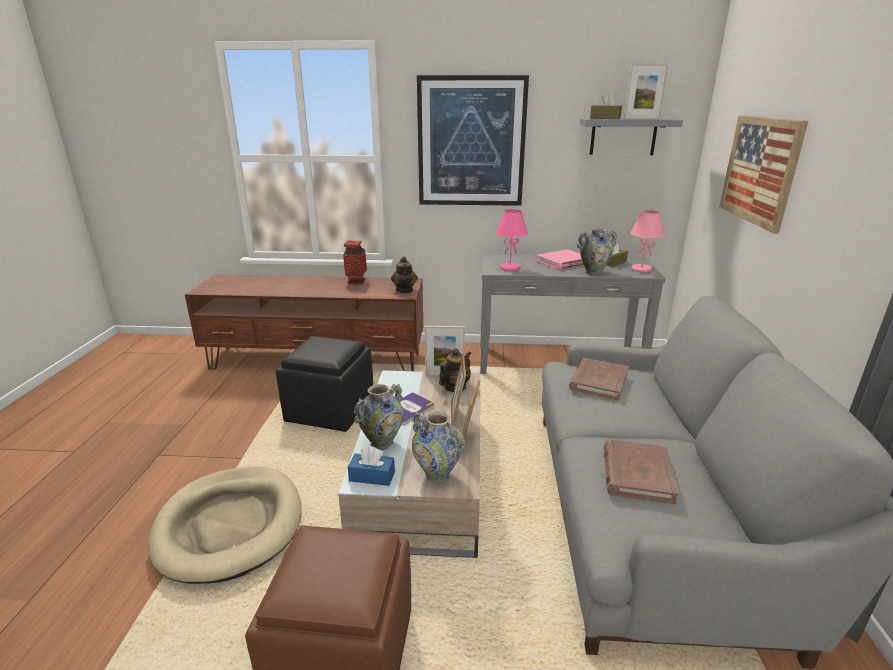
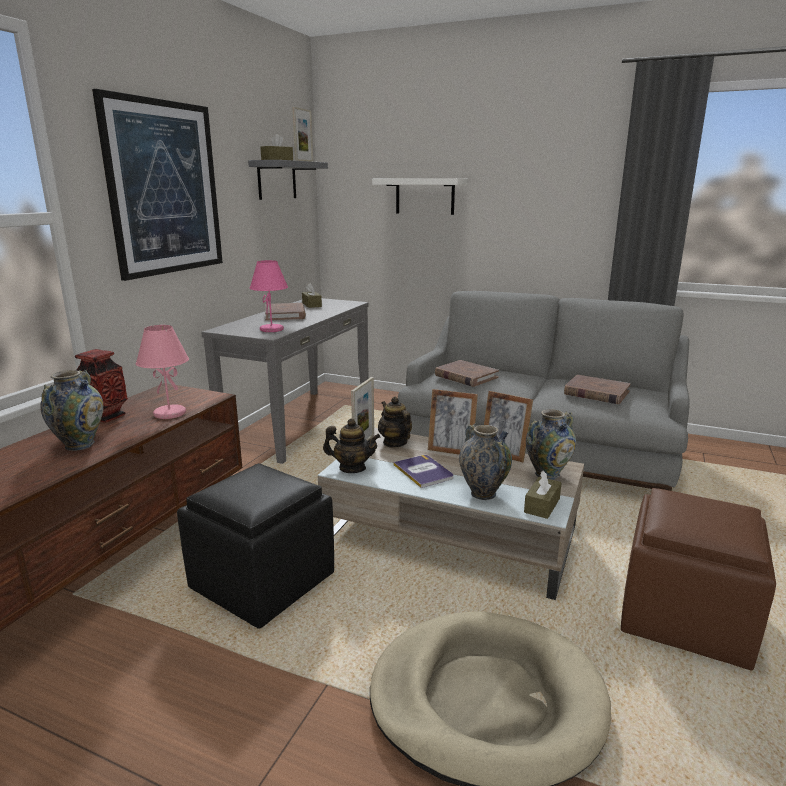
camera: 70 degrees left, 5 degrees down
blue tissue box [348,446,395,486] -> brown tissue box [524,470,562,519]
teapot [391,256,417,293] -> teapot moved to [323,418,380,473]
pink book [536,249,584,270] -> brown book [265,303,306,321]
vase [577,228,617,275] -> vase moved to [40,370,104,451]
pink table lamp [630,210,665,272] -> pink table lamp moved to [136,325,189,419]
picture [719,115,808,234] -> white shelf [372,178,468,215]

